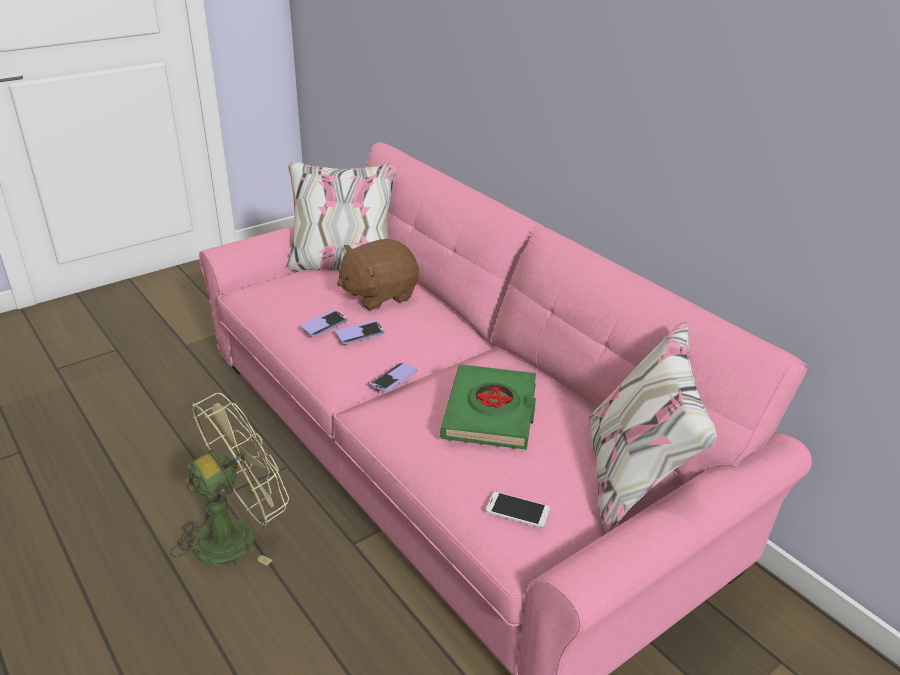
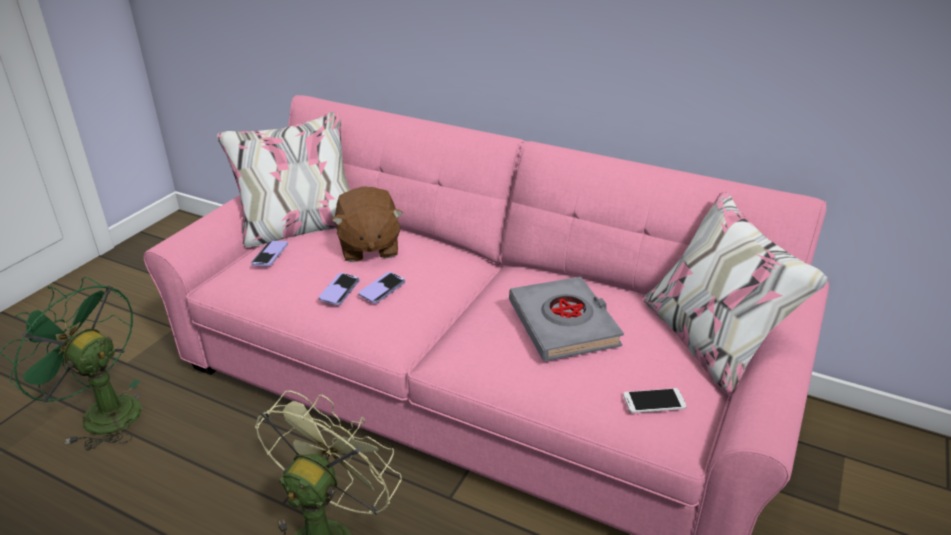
camera: 25 degrees left, 0 degrees up
brown plush toy [337,239,419,310] -> brown plush toy turned 45 degrees counterclockwise [332,186,403,262]
phone [371,363,417,392] -> phone moved to [251,241,288,266]
green book [440,364,536,450] -> grey book [509,277,624,361]
none -> green fan [0,277,142,450]

